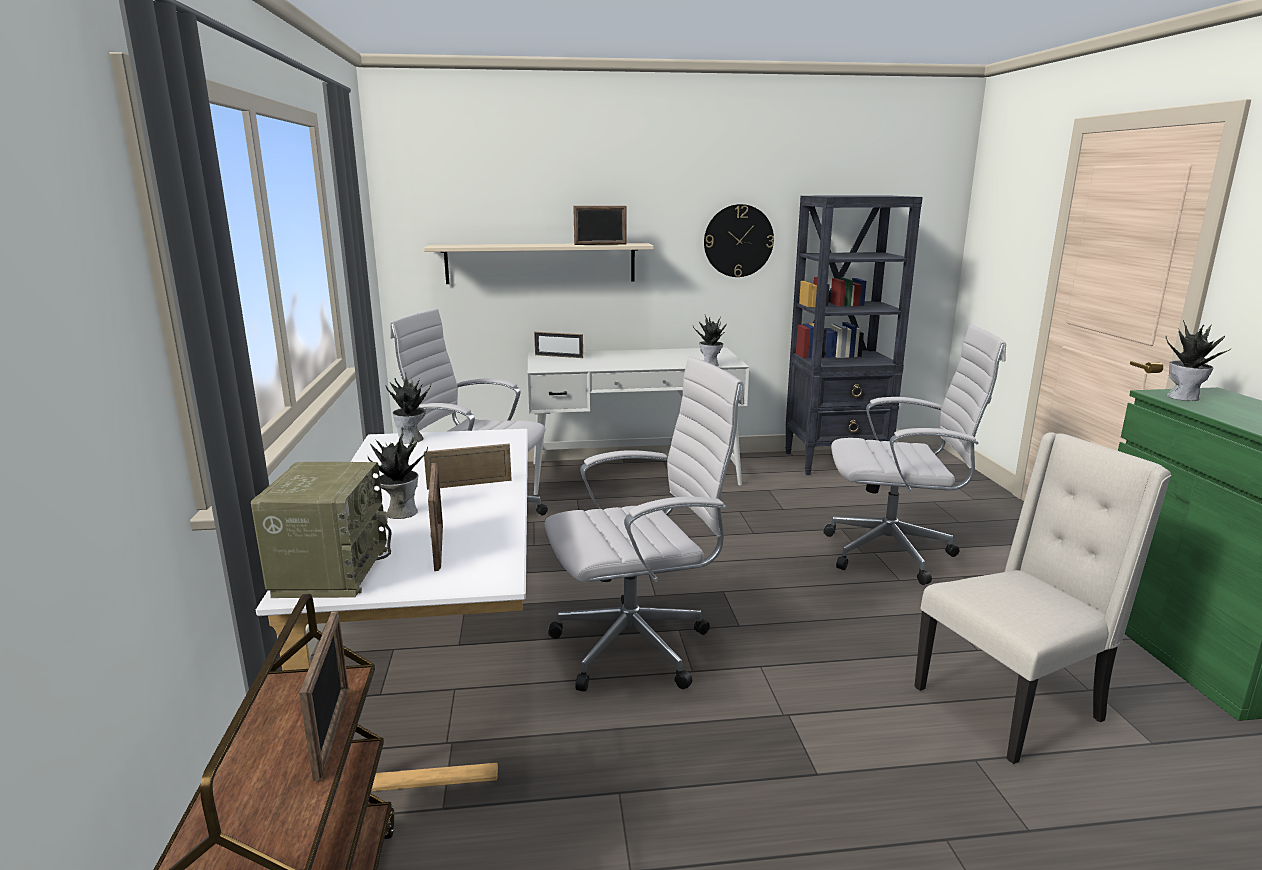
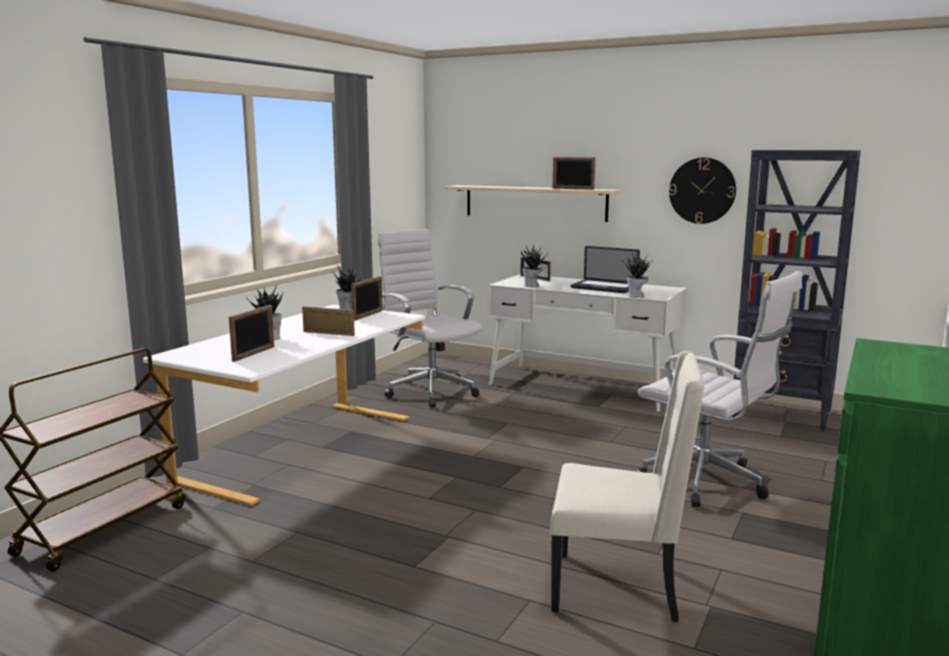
camera: 35 degrees right, 5 degrees down
radio [251,462,391,598] -> none
picture frame [299,612,349,781] -> picture frame moved to [351,276,383,321]
white office chair [544,356,744,691] -> none
potted plant [1166,320,1230,401] -> potted plant moved to [521,245,548,288]
none -> laptop [571,246,640,293]

